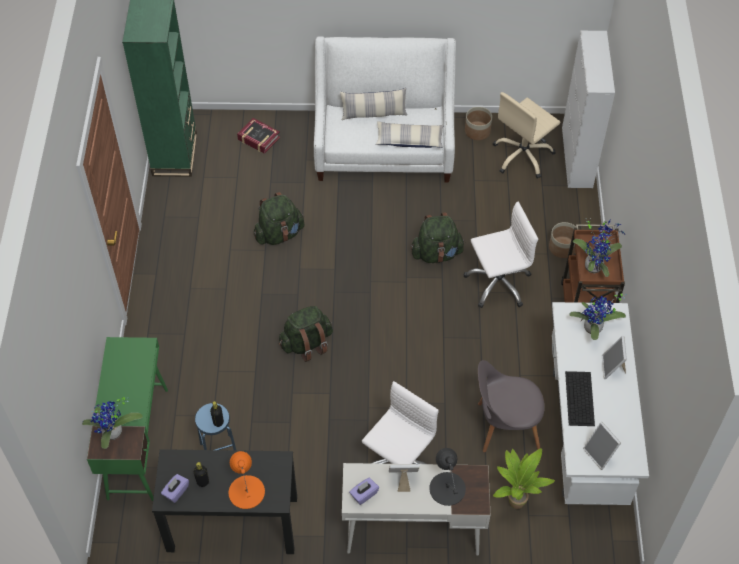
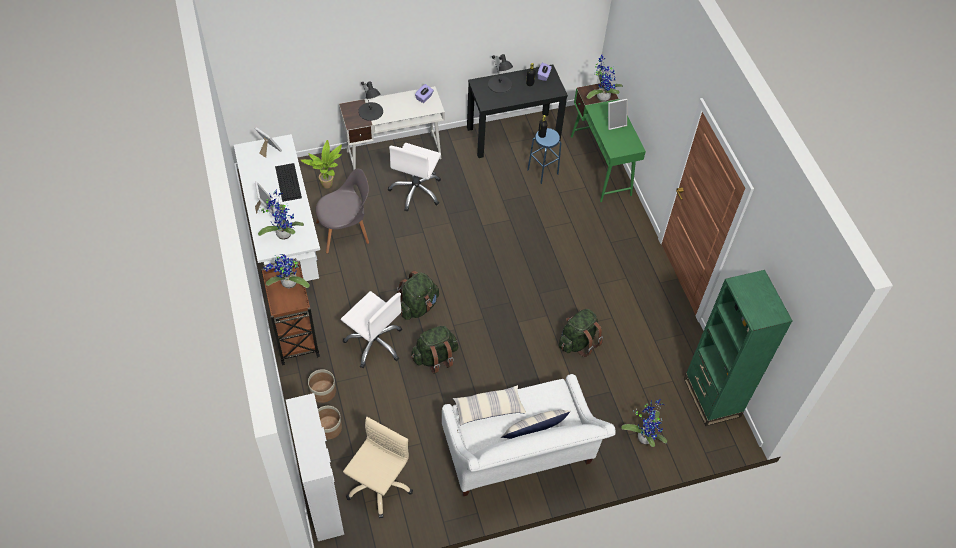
camera: 160 degrees right, 0 degrees up
orange table lamp [229,451,265,509] -> black table lamp [488,54,513,93]
book [237,118,280,154] -> potted plant [621,399,667,447]
green backpack [279,306,333,362] -> green backpack moved to [397,271,439,320]
picture frame [389,464,420,492] -> picture frame moved to [608,99,627,130]
white office chair [463,202,538,308] -> white office chair turned 105 degrees counterclockwise [341,291,402,368]
planter [465,107,492,140] -> planter moved to [318,406,342,440]

